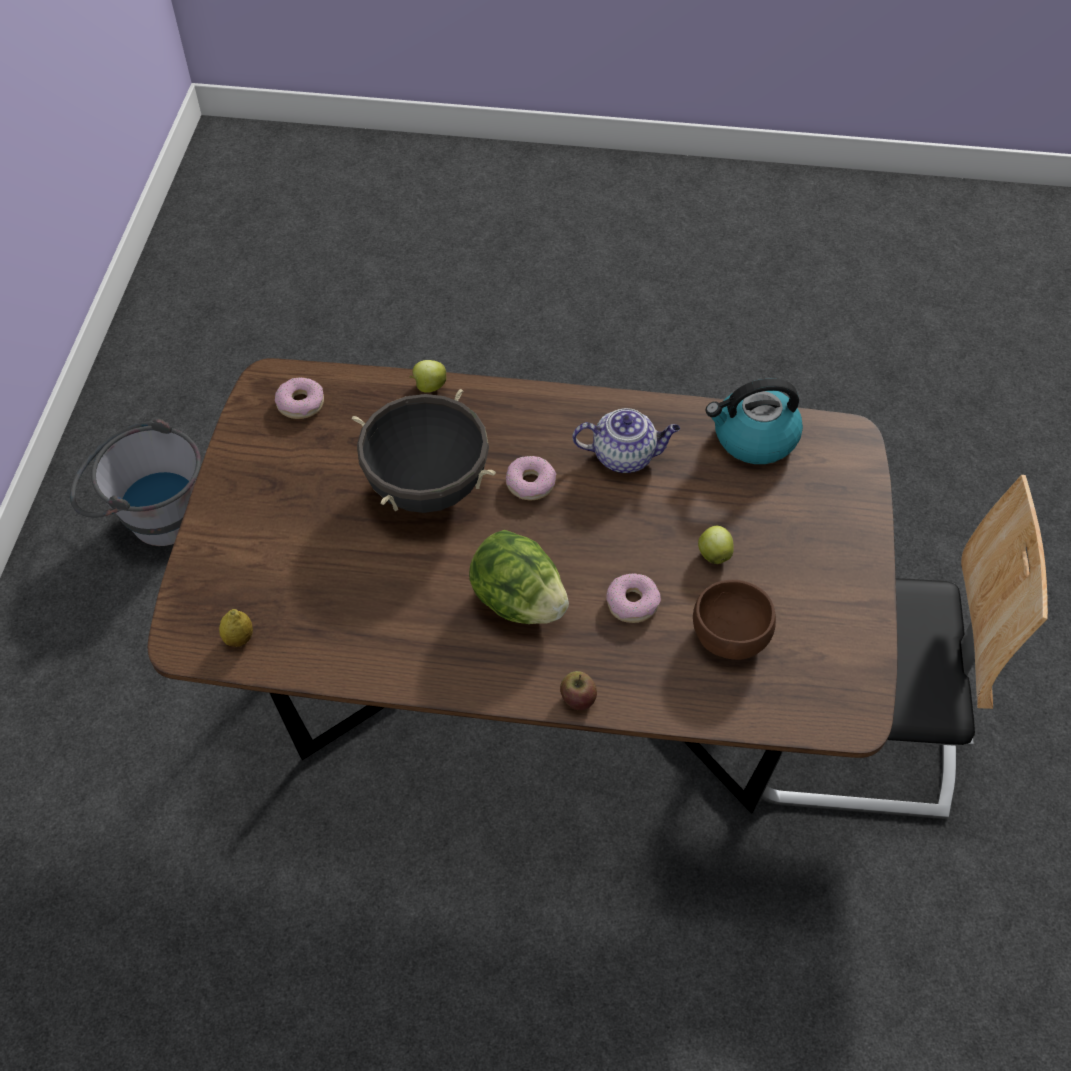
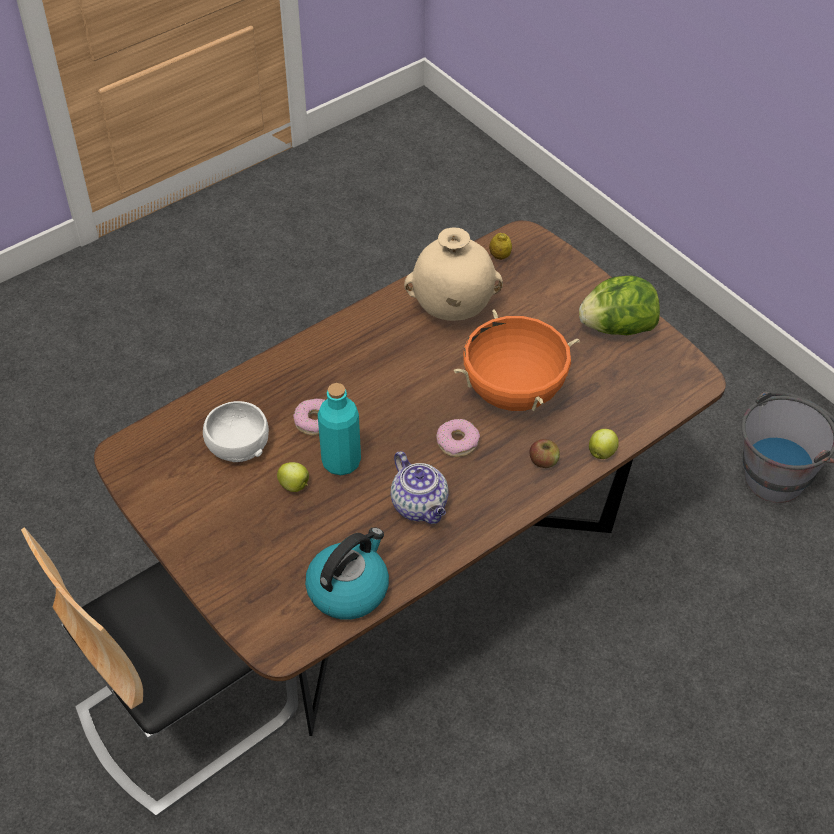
camera: 135 degrees right, 5 degrees down
donut [275,377,324,419] -> none
black cooking pot [352,389,496,513] -> orange cooking pot [454,309,580,411]
lettuce [469,530,569,624] -> lettuce moved to [579,276,660,335]
apple [560,671,597,710] -> apple moved to [529,439,560,468]
teapot [572,408,680,473] -> teapot turned 75 degrees counterclockwise [391,451,448,524]
brown bowl [693,580,776,660] -> white bowl [203,401,269,462]
none -> turquoise bottle [318,383,361,475]
none -> beige vase [404,228,503,321]

